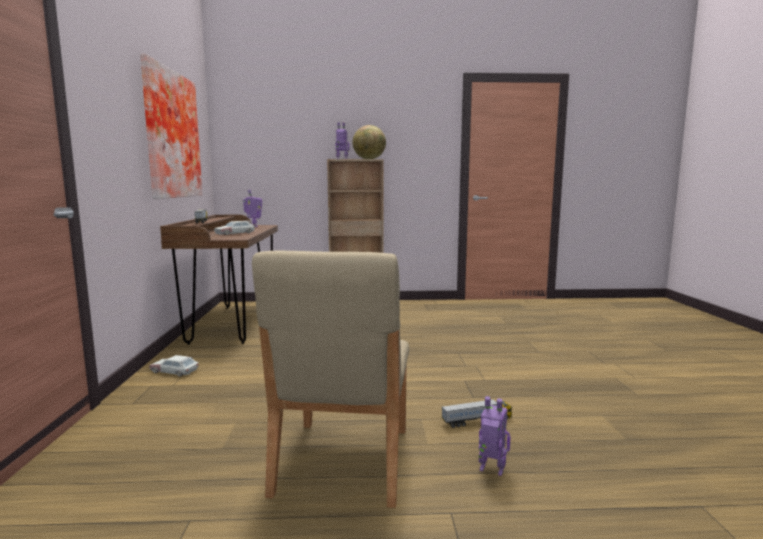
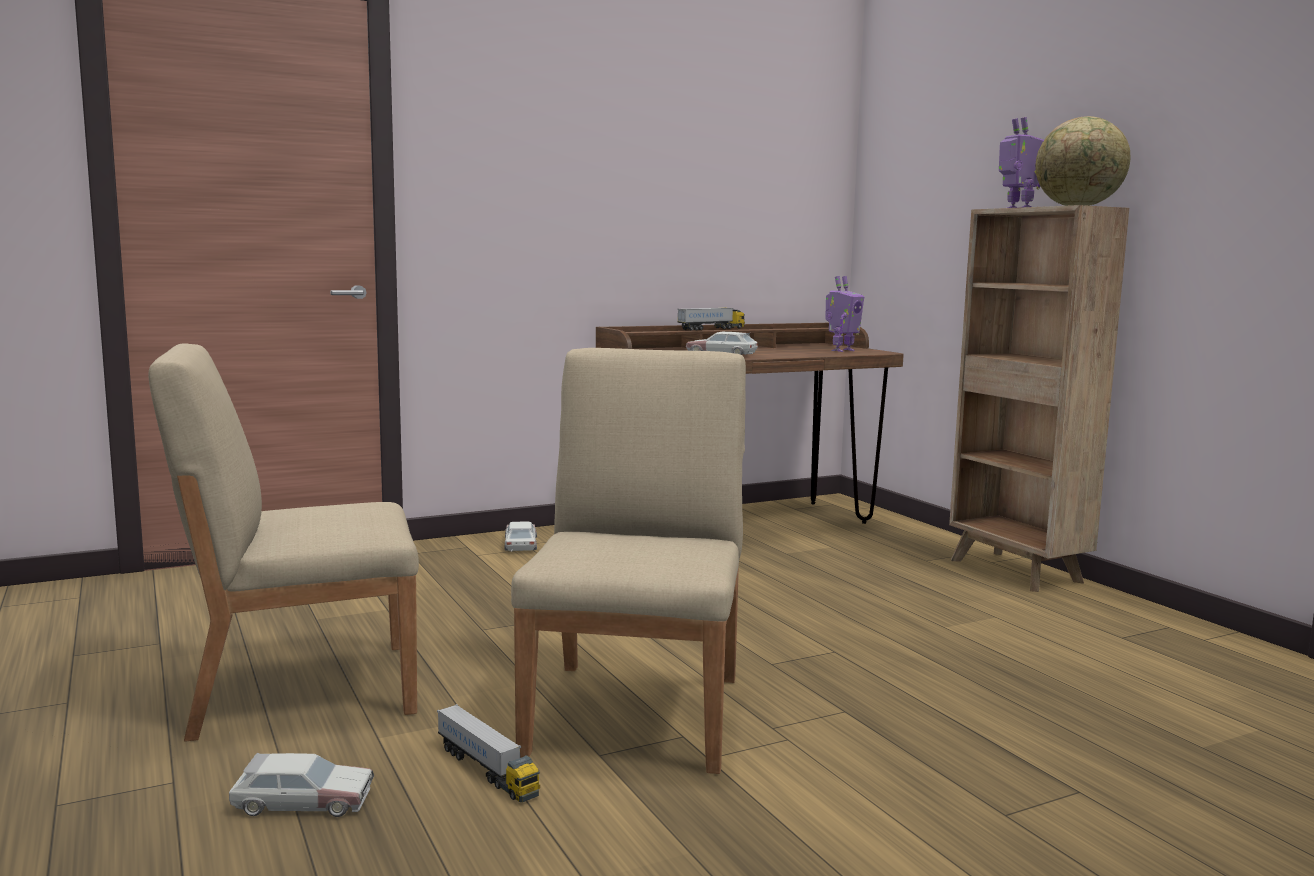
camera: 65 degrees right, 0 degrees up
picture [140,54,202,199] -> none
toy robot [479,396,510,476] -> toy car [229,753,374,817]
none -> beige chair [511,348,746,774]

